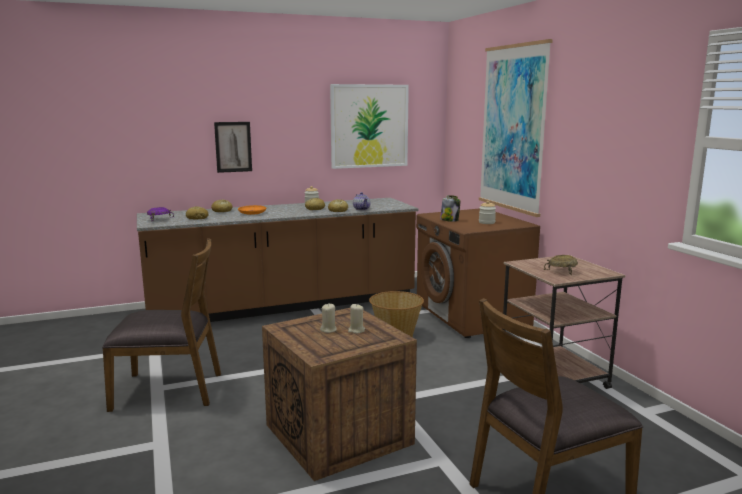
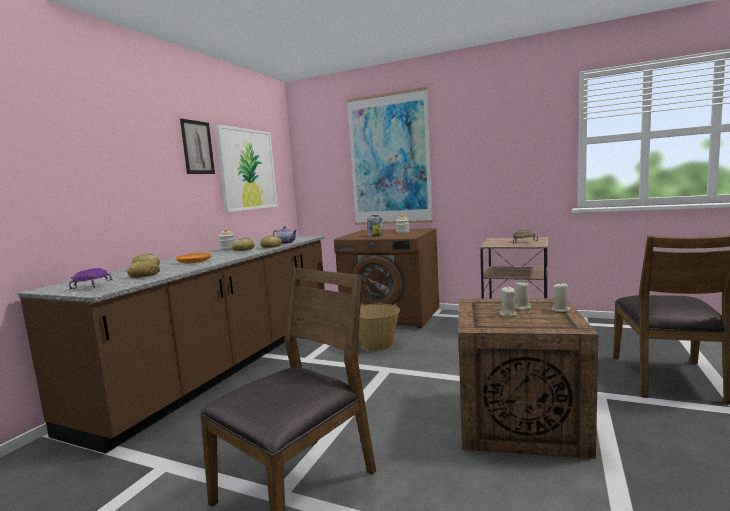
camera: 45 degrees left, 5 degrees down
picture [214,122,252,173] -> picture moved to [180,119,215,174]
none -> beige candle [551,282,571,312]

